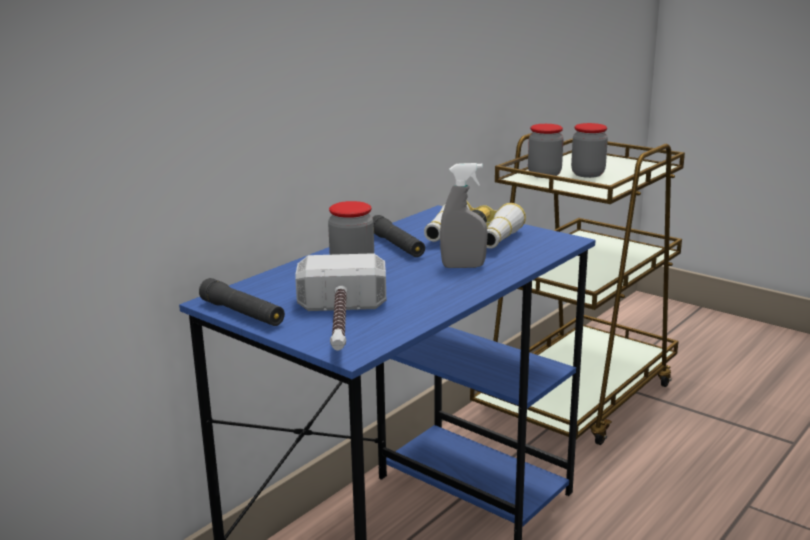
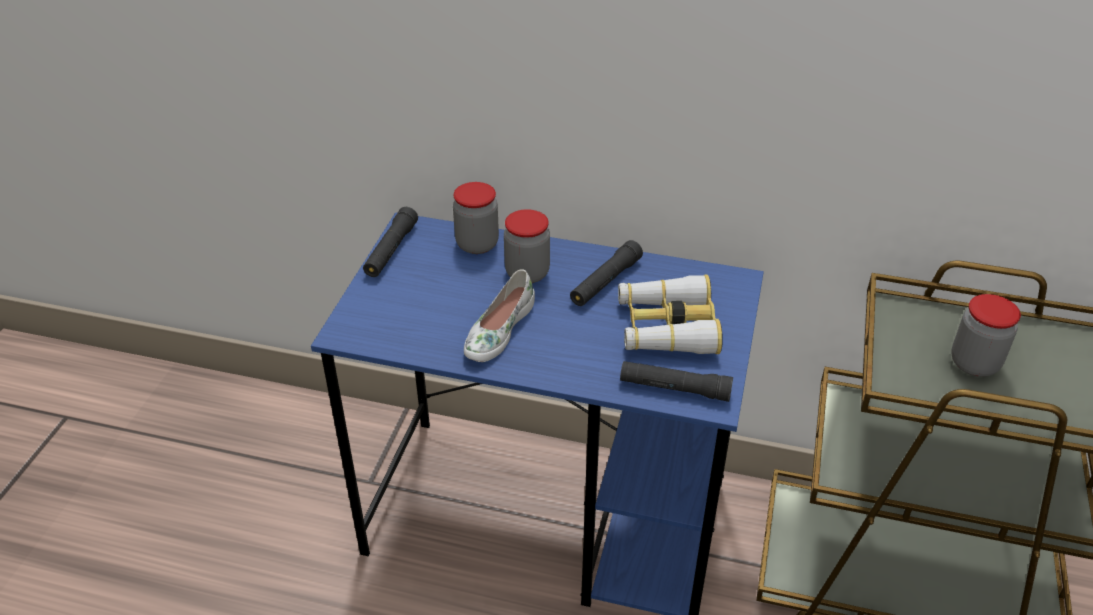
camera: 65 degrees right, 20 degrees up
hammer [295,253,386,350] -> none
grey spray bottle [440,163,488,268] -> none
jar [528,124,564,178] -> jar moved to [453,182,499,254]
none -> white shoe [464,269,535,362]
none -> black flashlight [620,361,733,402]

